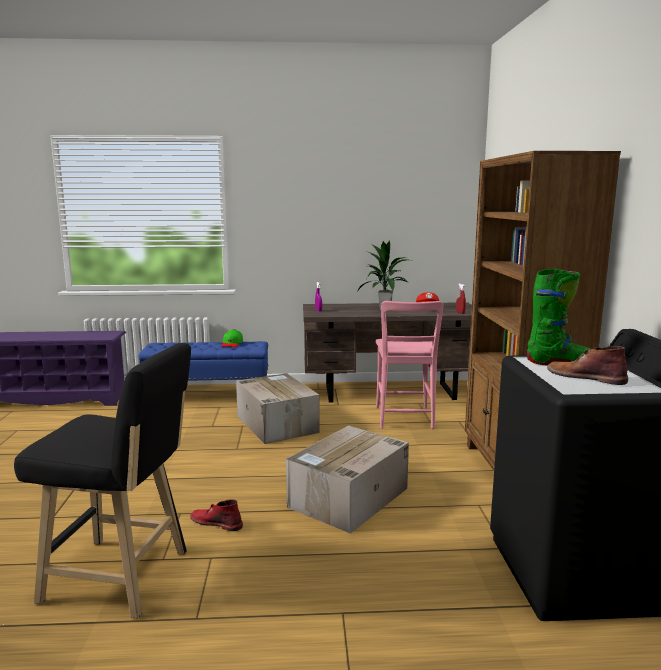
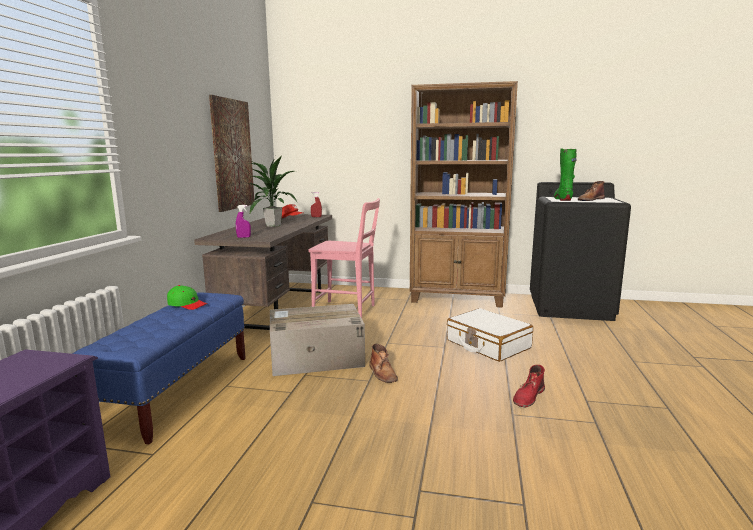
camera: 75 degrees left, 0 degrees up
black stool [14,343,191,618] -> none
cardboard box [286,426,409,533] -> white suitcase [447,308,533,362]
none -> picture [209,95,254,212]
none -> brown boot [370,344,398,383]

